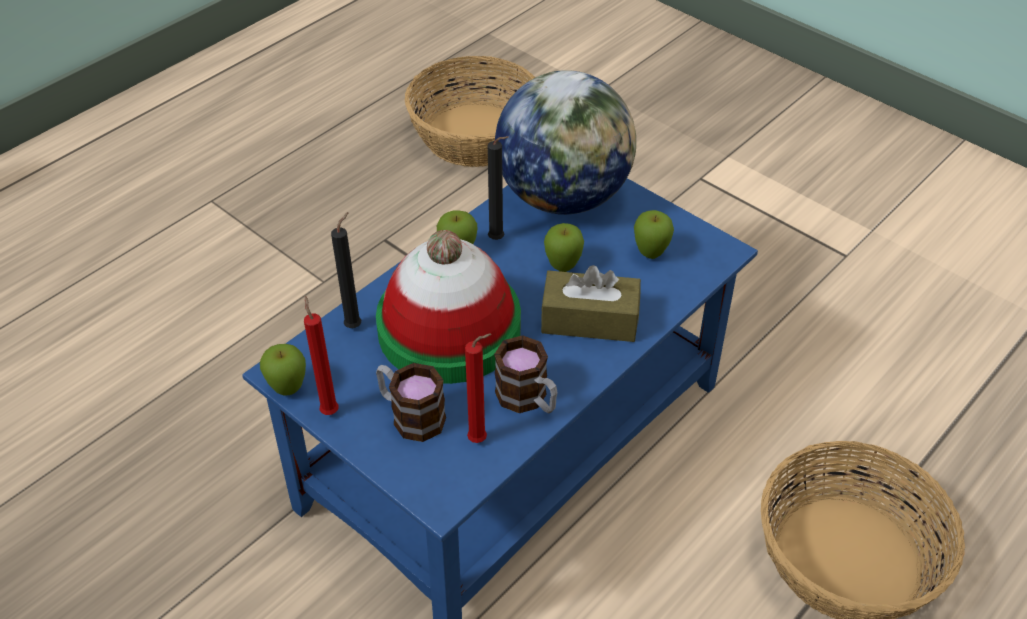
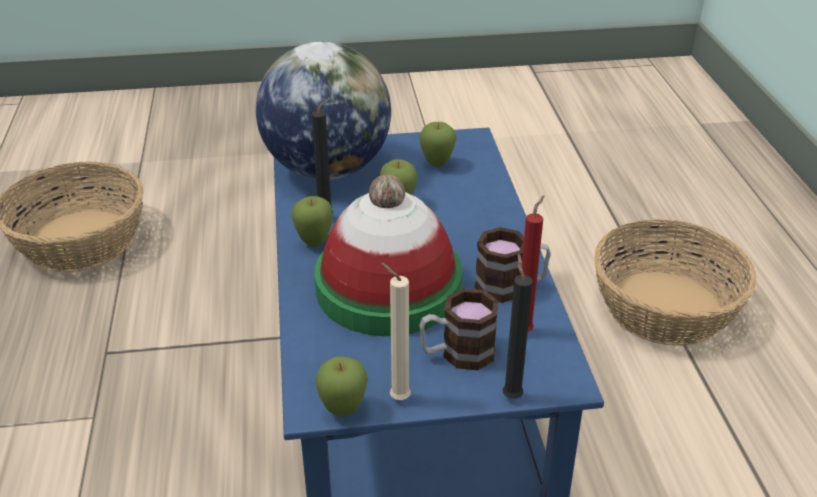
camera: 50 degrees left, 10 degrees down
red candle [304,296,339,415] -> beige candle [381,263,411,400]
black candle [331,212,361,328] -> black candle moved to [503,254,533,399]
brown tissue box [541,265,641,342] -> none

